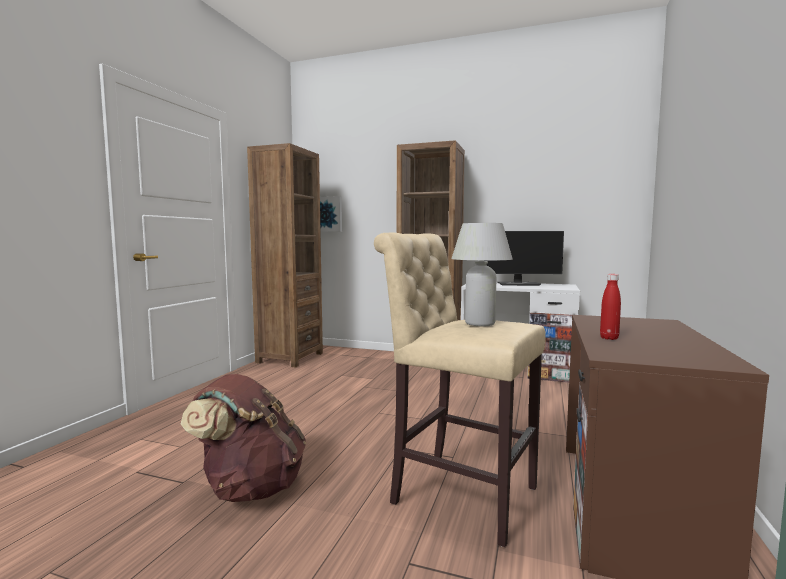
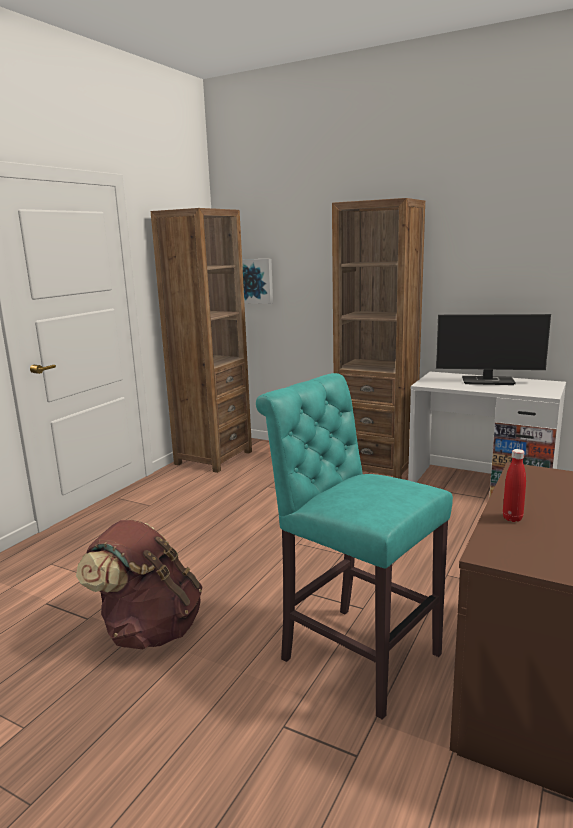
camera: 10 degrees right, 10 degrees up
beige stool [374,233,546,547] -> turquoise stool [256,373,453,720]
white table lamp [451,223,513,326] -> none

